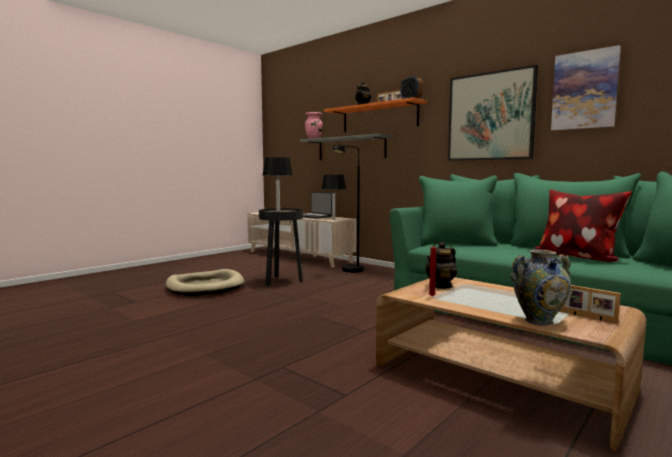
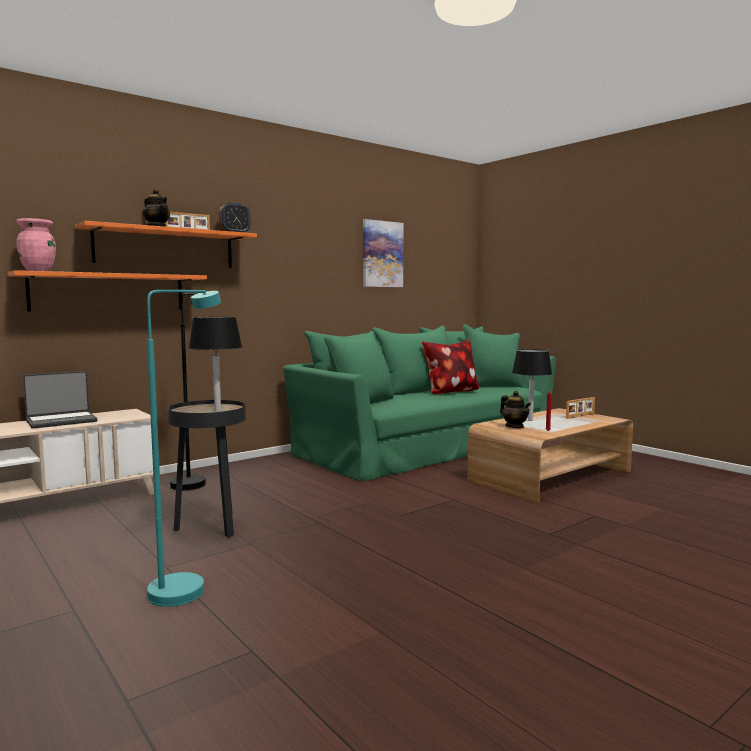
camera: 80 degrees left, 0 degrees up
beige dog bed [165,269,244,296] -> turquoise floor lamp [147,290,221,607]
grey shelf [300,133,394,160] -> orange shelf [8,270,207,311]
black table lamp [322,175,346,220] -> black table lamp moved to [512,349,552,421]
picture [448,65,538,161] -> none
vase [510,249,571,326] -> none

